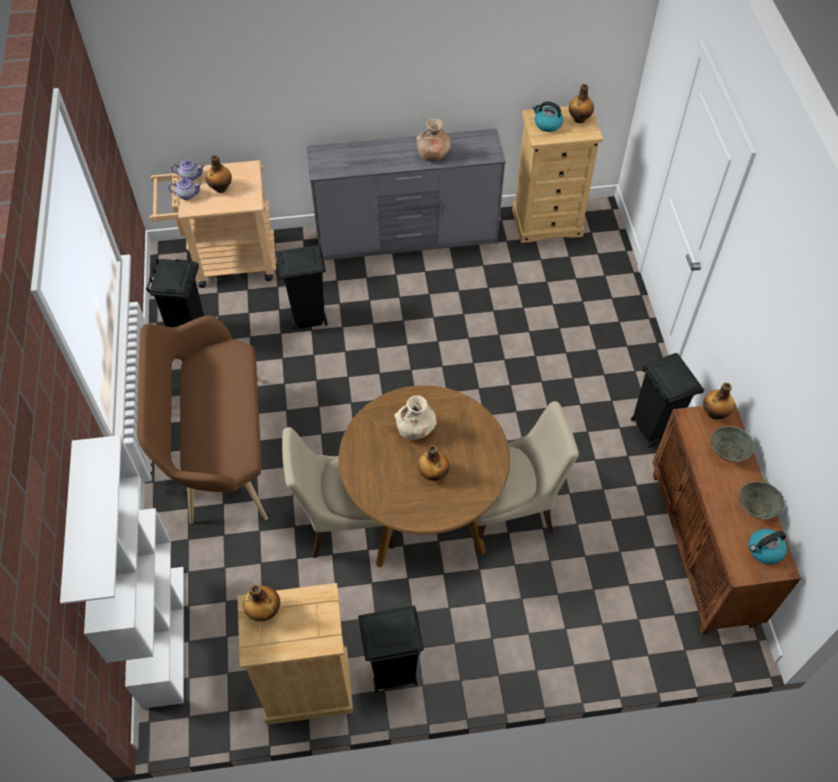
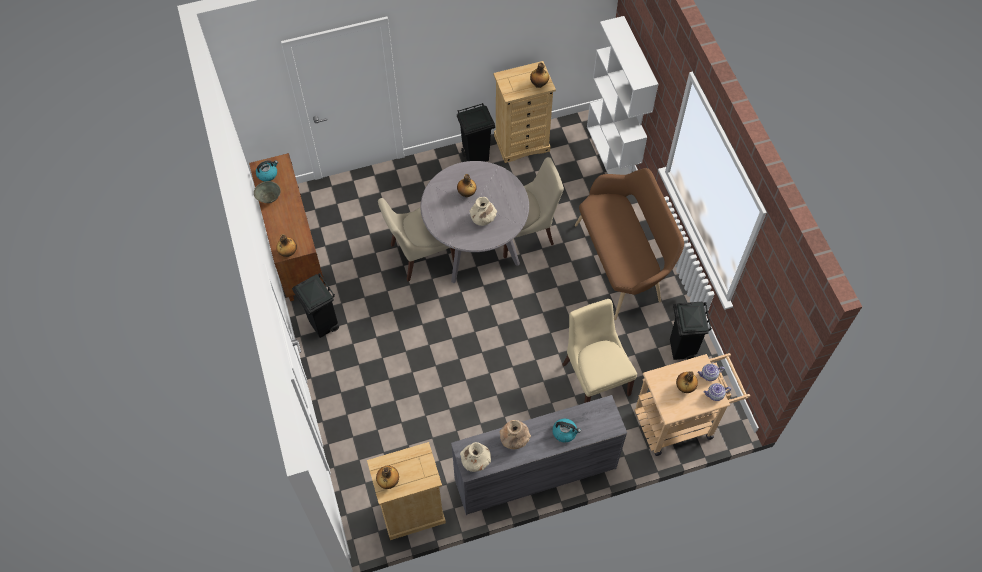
camera: 170 degrees right, 5 degrees up
black trash can [276,245,328,330] -> beige chair [562,299,637,403]
brown dining table [338,385,510,568] -> grey dining table [420,161,529,283]
kettle [532,101,563,132] -> kettle moved to [552,418,581,443]
grey bowl [711,426,754,462] -> none
none -> beige vase [460,442,491,472]

